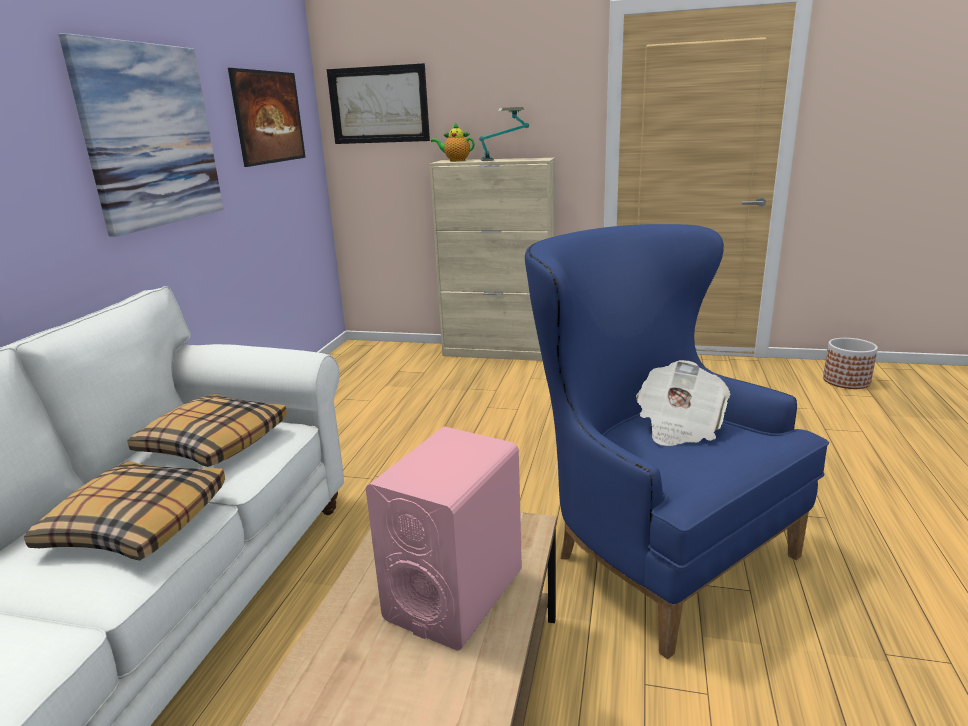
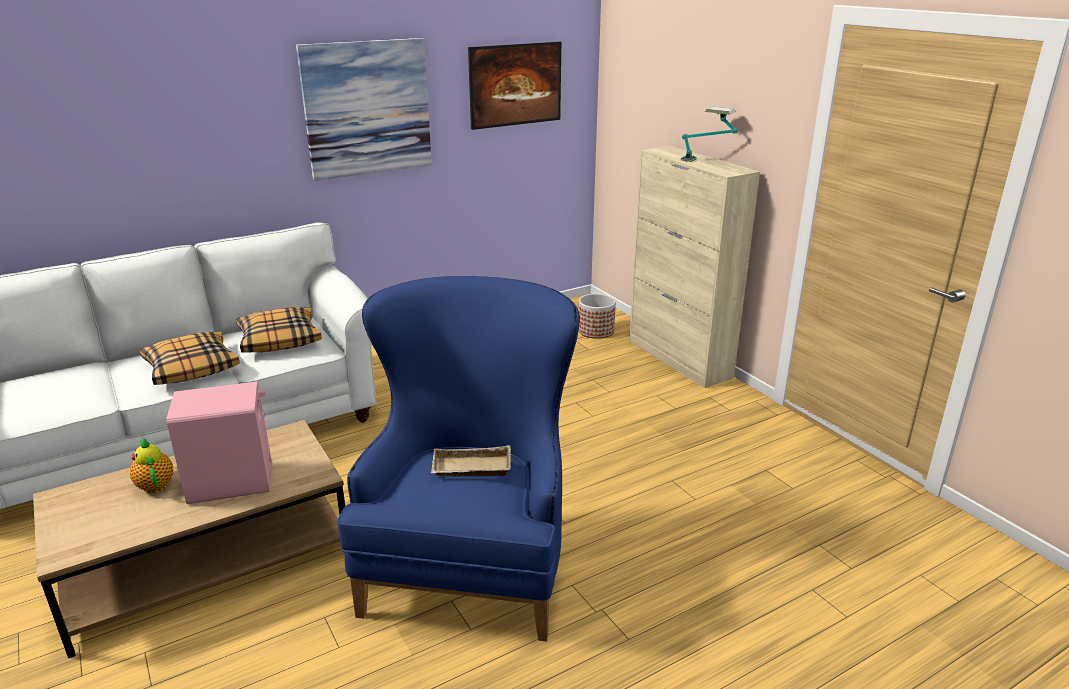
camera: 45 degrees right, 5 degrees up
picture [327,63,430,144] -> none
teapot [431,123,474,161] -> teapot moved to [130,438,173,493]
newspaper [636,360,730,446] -> beige tray [431,445,511,476]
planter [823,338,878,389] -> planter moved to [579,294,616,339]

